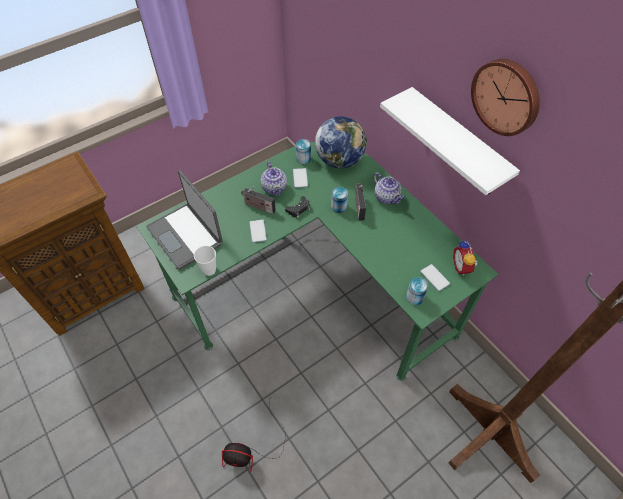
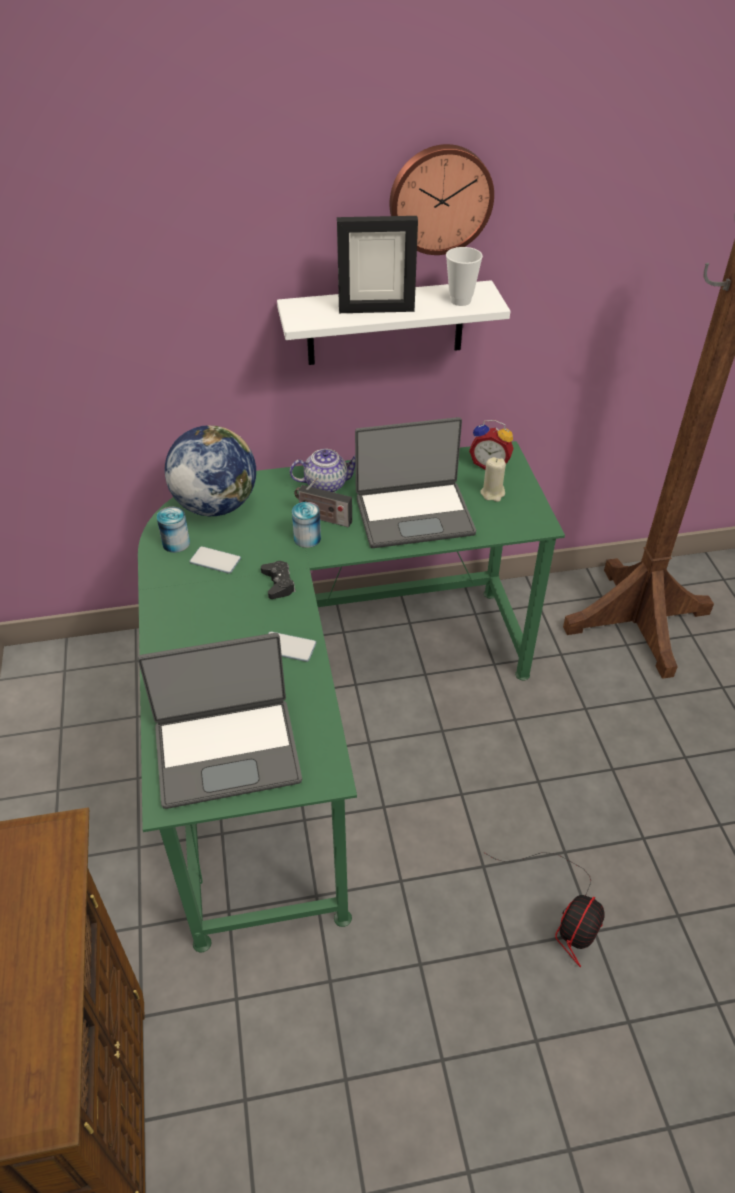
camera: 65 degrees left, 10 degrees down
cup [194,246,216,276] -> cup moved to [446,247,483,306]
radio [241,186,276,214] -> none
teapot [261,162,287,196] -> none
can [406,277,428,305] -> none
phone [420,264,450,291] -> beige candle [480,457,506,502]
none -> picture frame [337,216,418,313]
none -> laptop [355,417,476,548]

